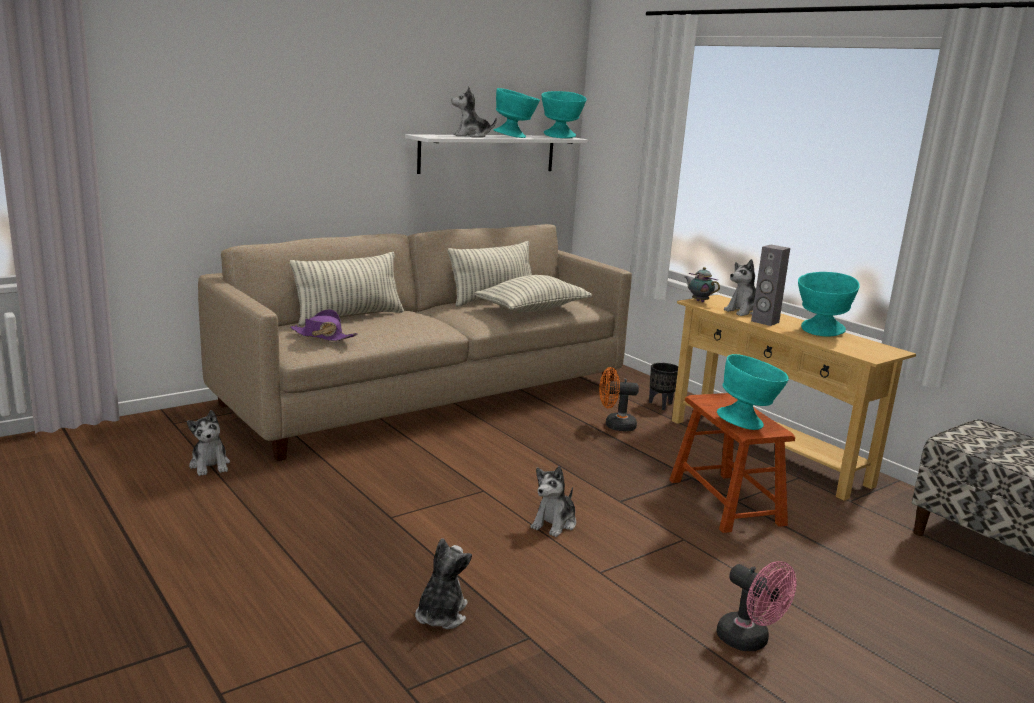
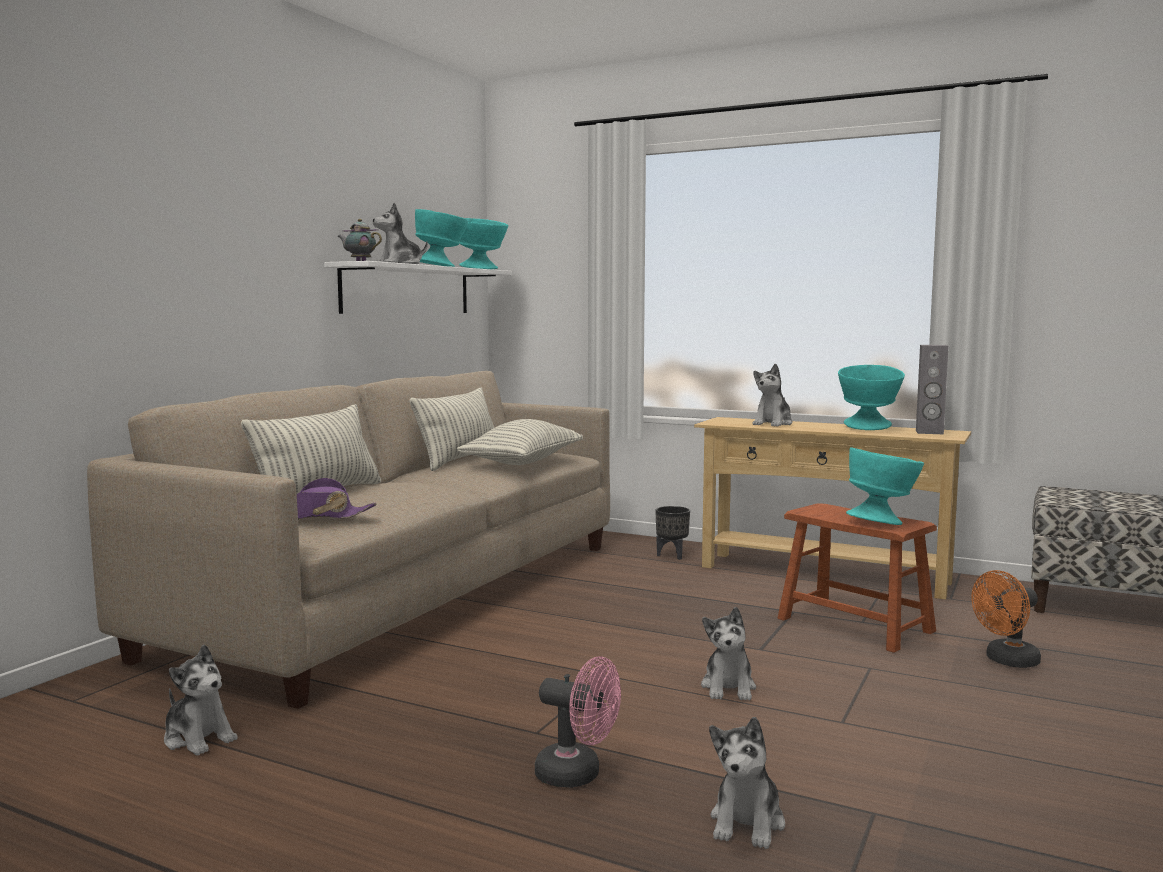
camera: 25 degrees left, 10 degrees down
plush toy [415,538,472,629] -> plush toy turned 150 degrees counterclockwise [709,717,785,849]
orange fan [599,367,639,431] -> orange fan moved to [971,570,1041,668]
teapot [685,267,720,302] -> teapot moved to [337,219,382,261]
pink fan [717,561,796,651] -> pink fan moved to [535,656,621,788]
grey speaker [751,245,790,326] -> grey speaker moved to [916,345,949,434]

